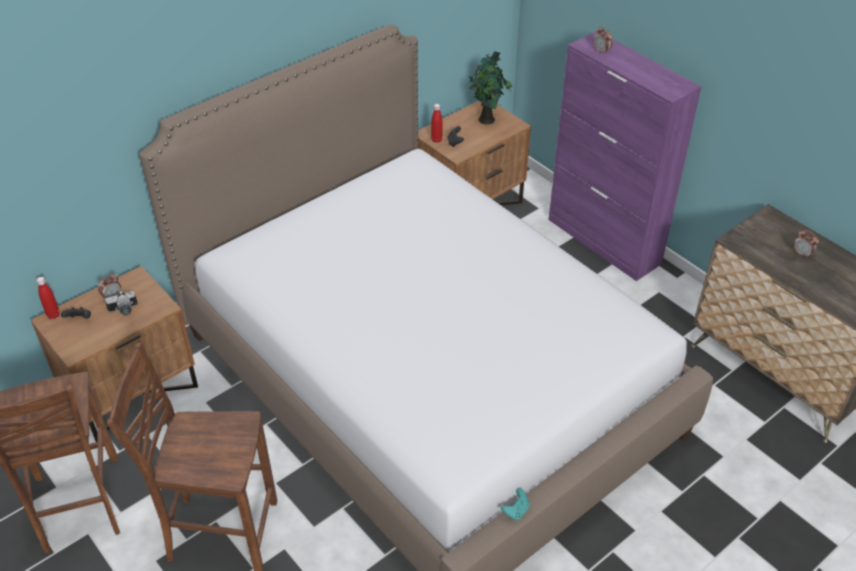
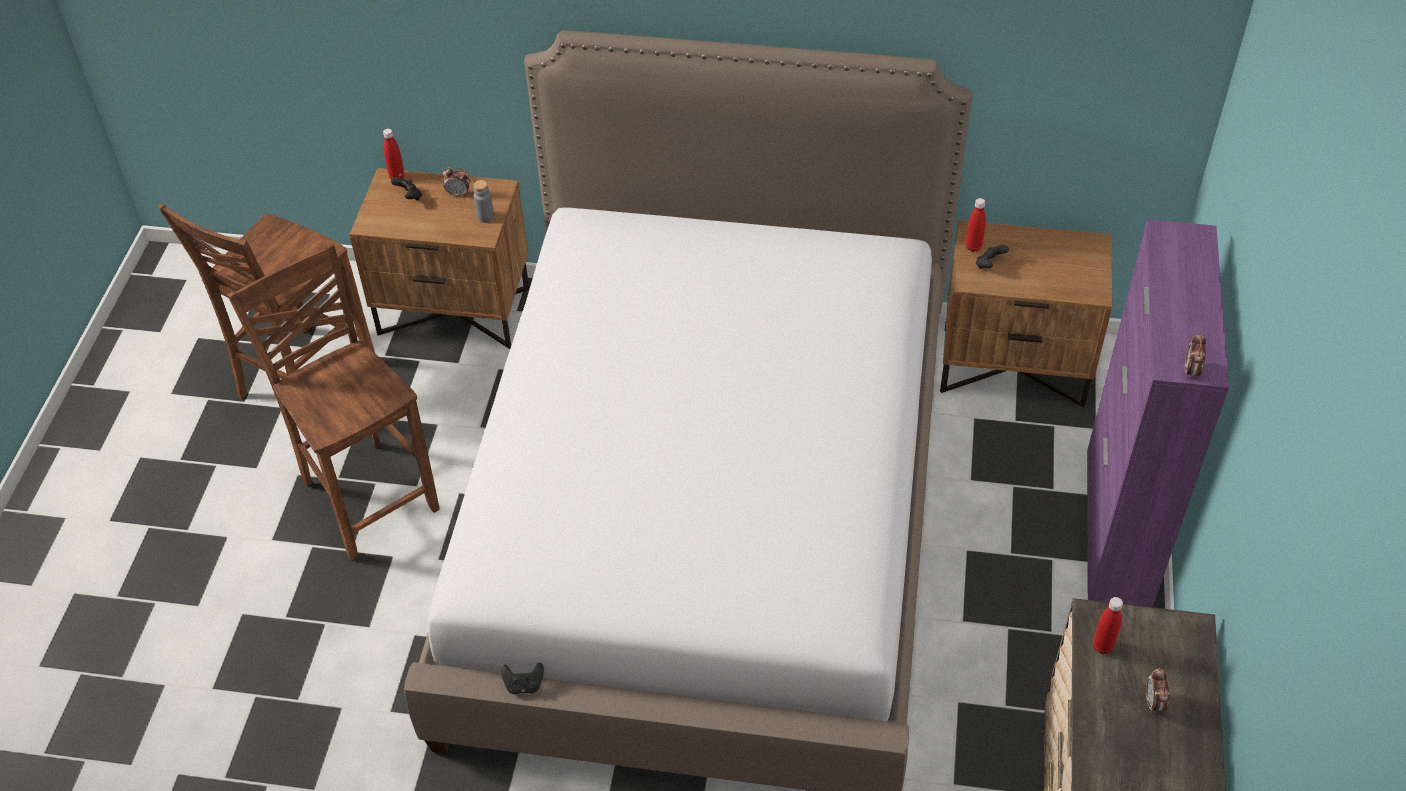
camera: 50 degrees right, 5 degrees up
camera [105,290,137,316] -> none
potted plant [469,52,513,124] -> none
turquoise game controller [501,488,530,520] -> black game controller [501,663,544,694]
alarm clock [594,26,612,55] -> alarm clock moved to [1185,333,1206,378]
none -> grey bottle [474,180,494,223]
none -> red bottle [1093,597,1123,654]

